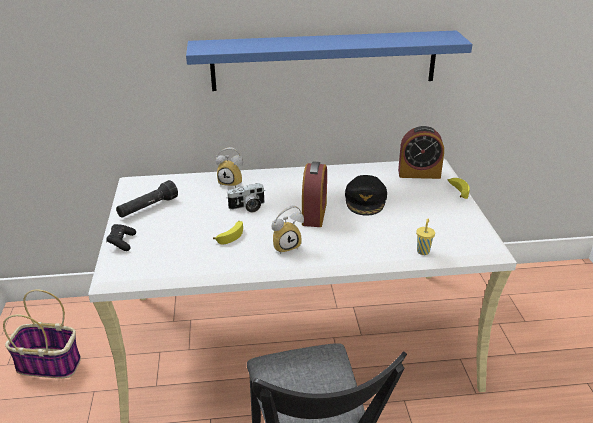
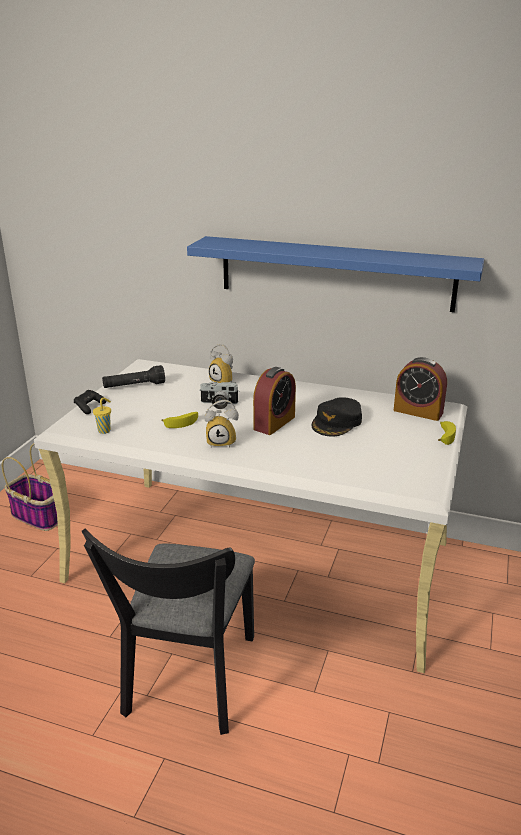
camera: 25 degrees right, 5 degrees down
yellow cup [416,219,435,255] -> yellow cup moved to [93,397,111,434]

